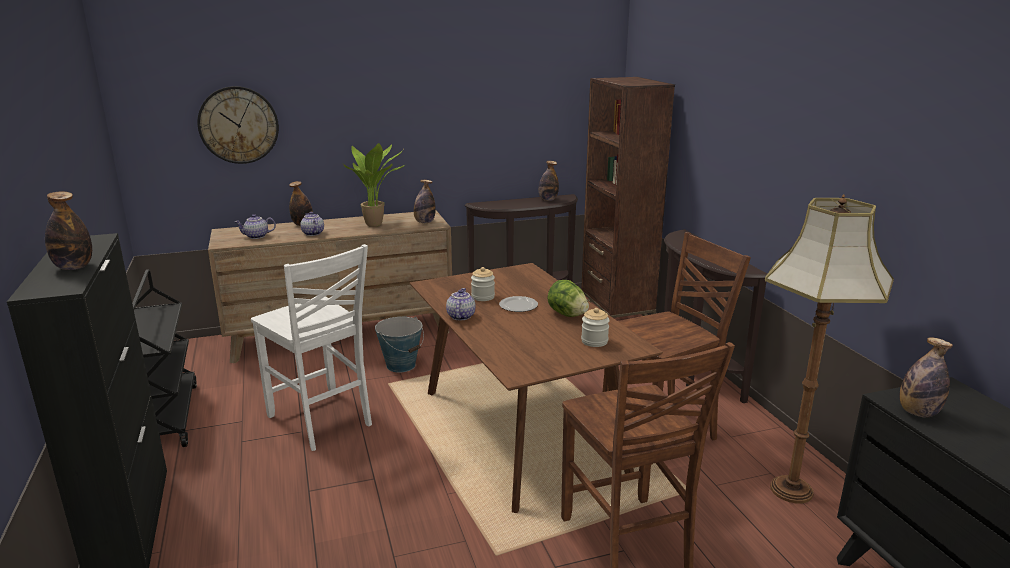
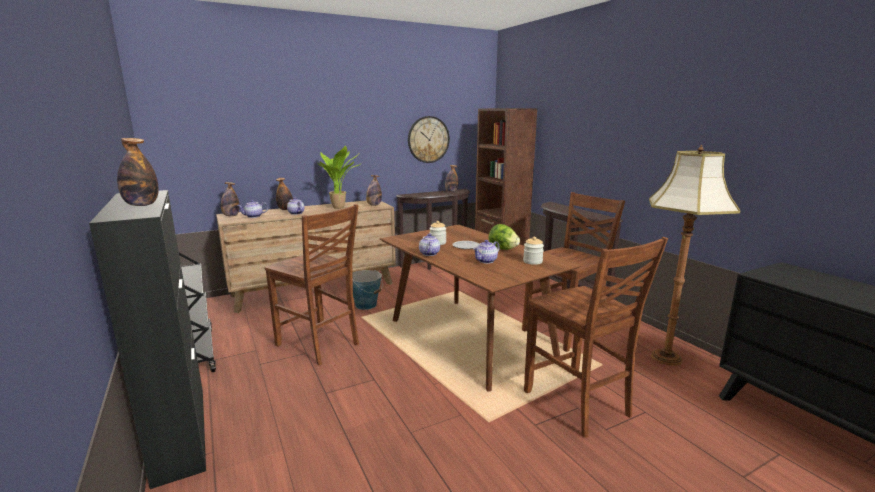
camera: 10 degrees left, 5 degrees down
wall clock [197,86,279,164] -> wall clock moved to [408,116,450,163]
white chair [251,244,372,451] -> brown chair [265,204,359,365]
bottle [899,337,953,417] -> bottle moved to [221,182,240,216]
none -> teapot [473,240,500,264]

